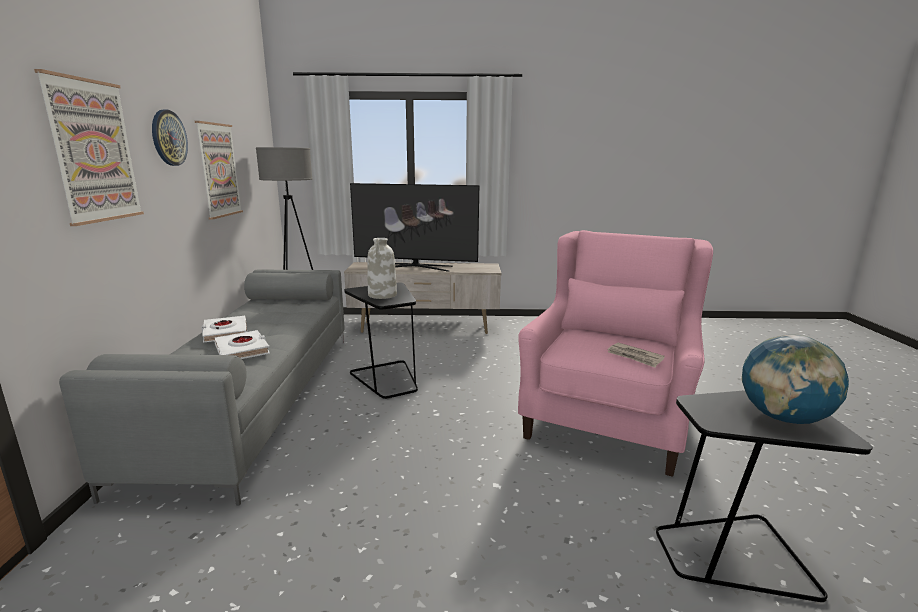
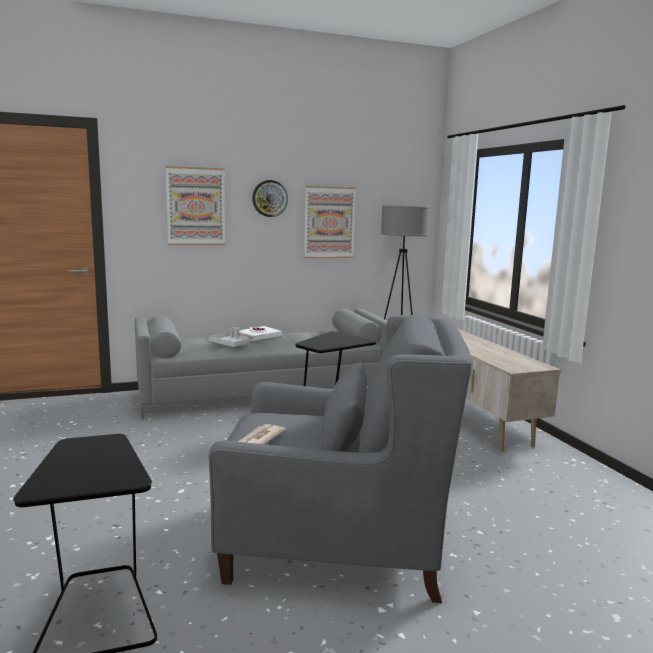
camera: 70 degrees right, 5 degrees down
white book [214,330,270,359] -> grey tray [209,327,250,347]
television [350,183,479,272] -> none
white vase [367,238,397,299] -> none
pink armchair [518,230,713,477] -> grey armchair [209,314,473,603]
globe [741,334,849,424] -> none

